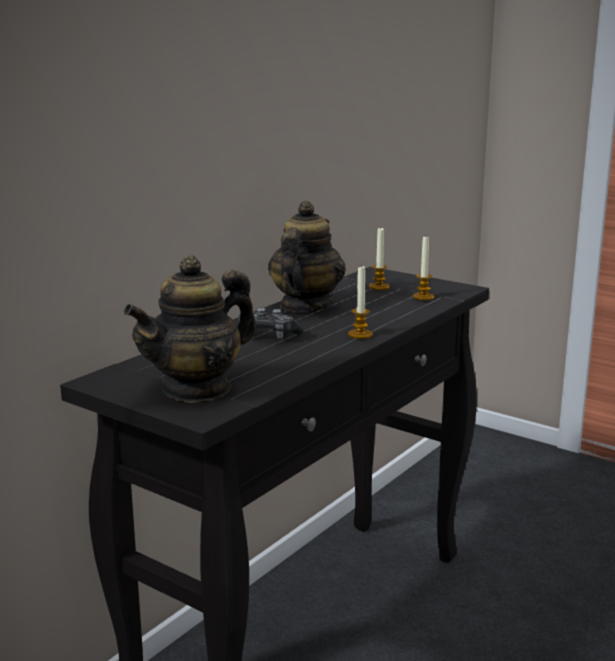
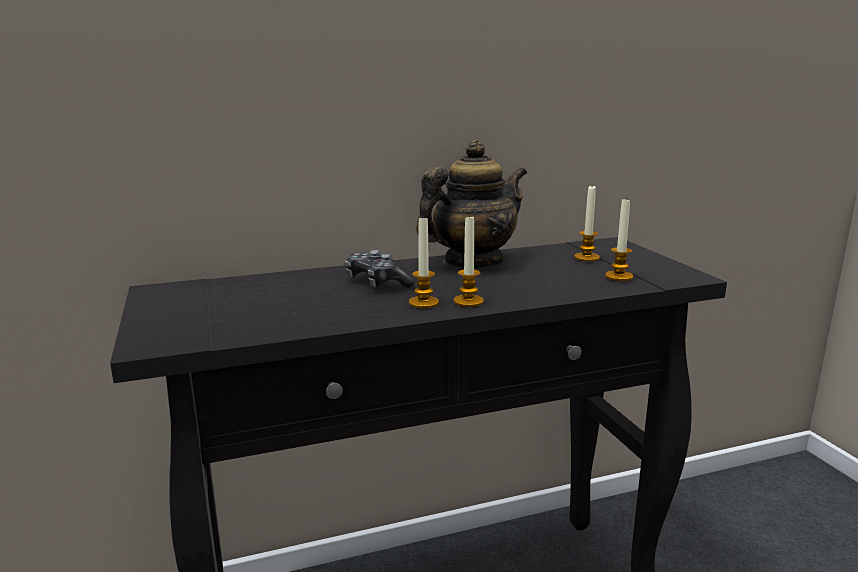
camera: 35 degrees right, 0 degrees up
teapot [124,255,256,403] -> none
none -> candle [409,218,439,309]

